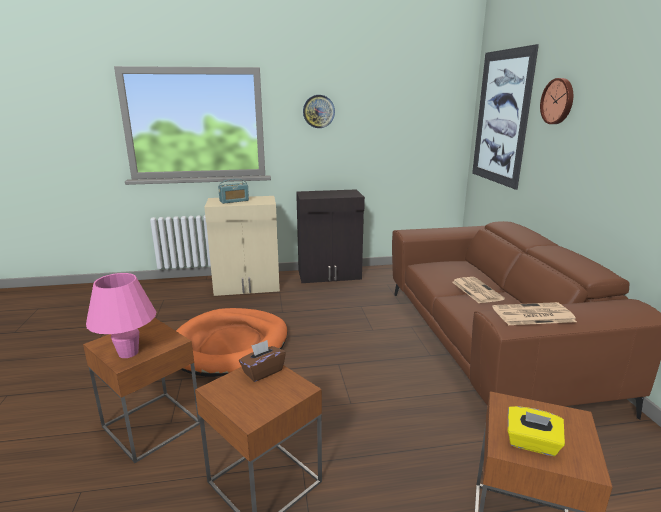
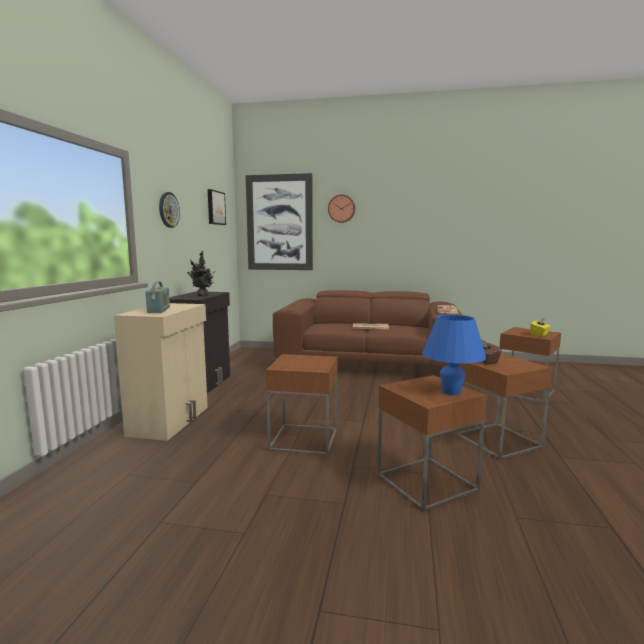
camera: 70 degrees left, 10 degrees down
pink table lamp [86,273,156,358] -> blue table lamp [422,315,486,395]
orange dog bed [176,308,288,376] -> brown side table [266,354,338,456]
none -> potted plant [187,251,214,297]
none -> picture [208,189,226,225]

